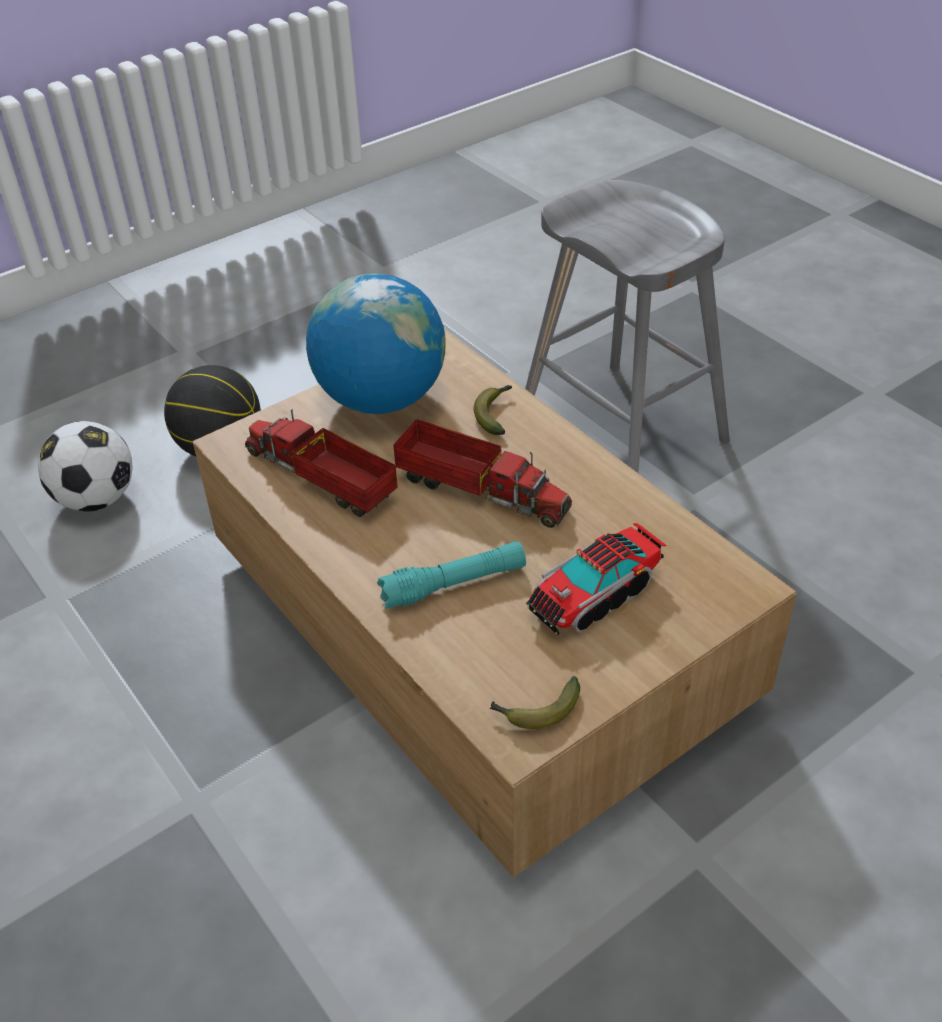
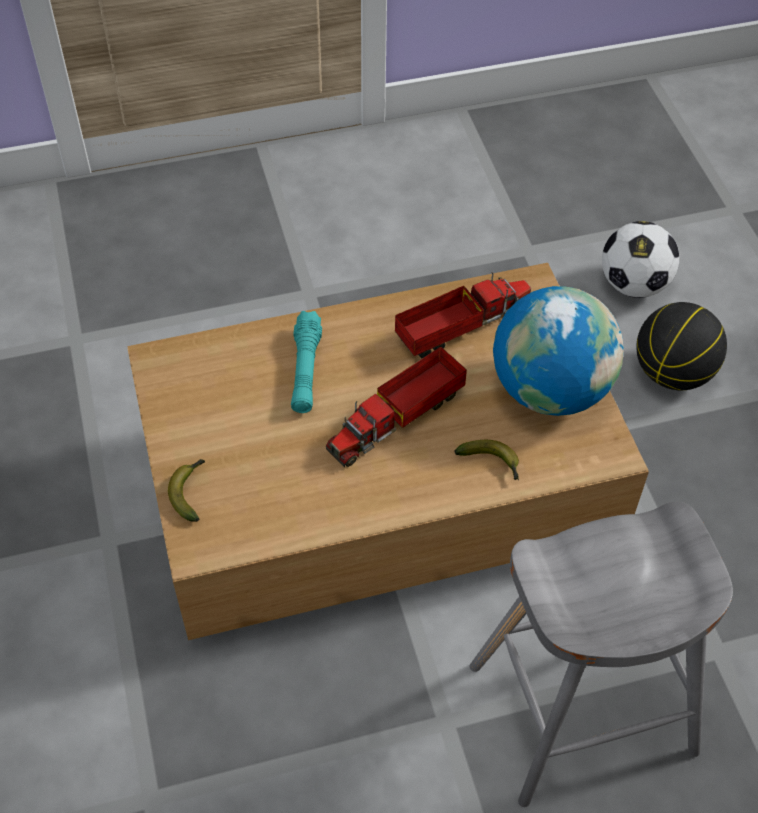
camera: 110 degrees right, 10 degrees up
banana [490,676,580,729] -> banana moved to [168,459,205,522]
toy truck [526,523,666,635] -> none

